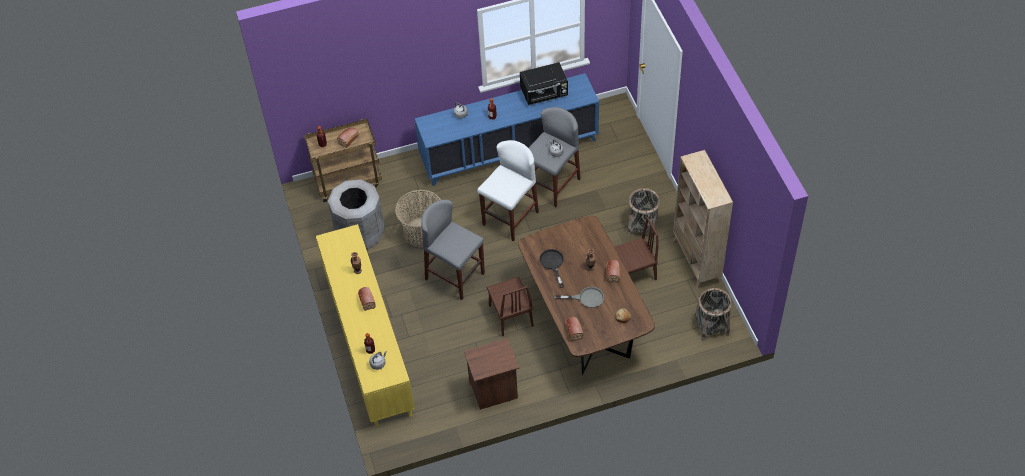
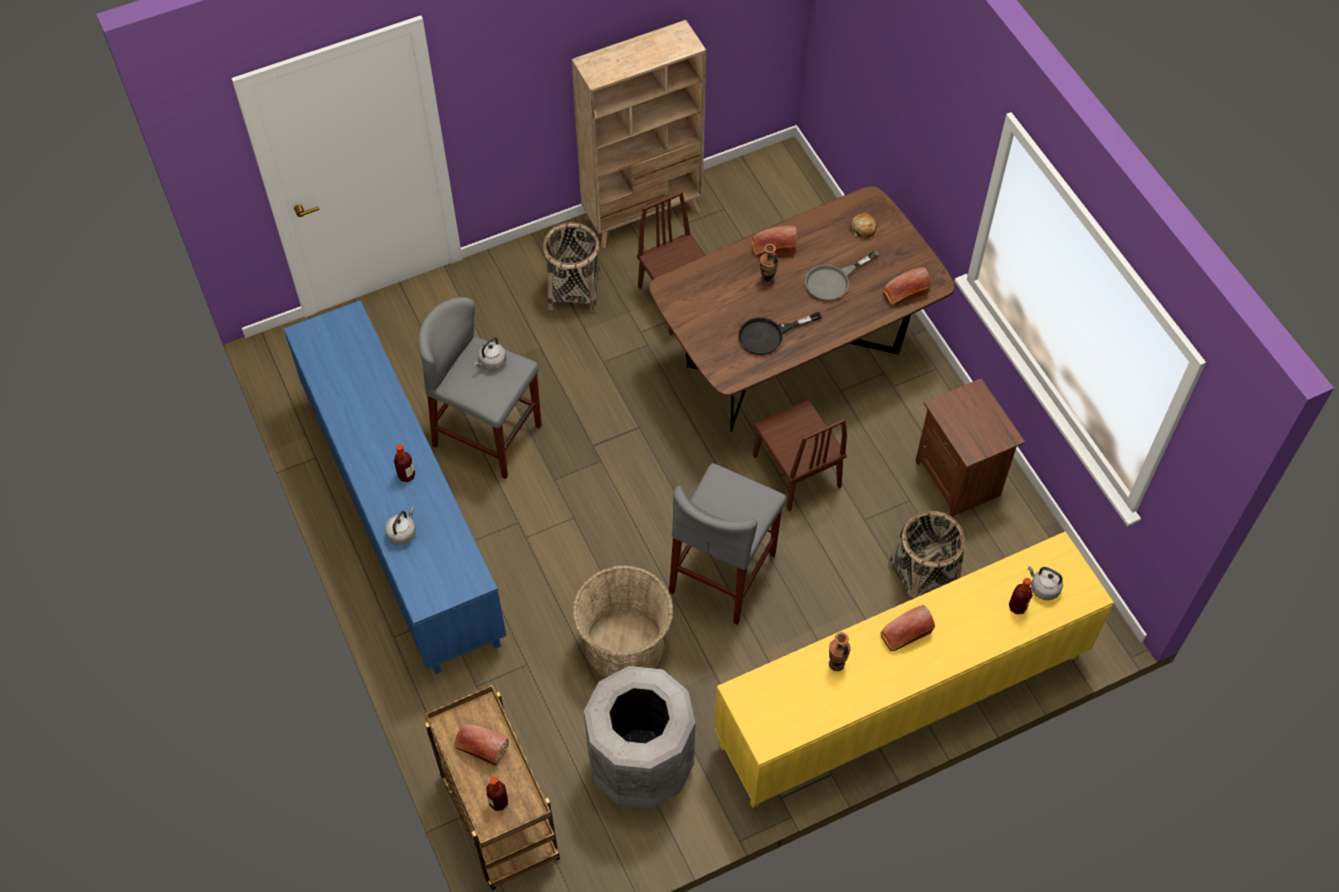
camera: 100 degrees left, 5 degrees up
white stool [477,140,539,241] -> none
brown chair [486,277,534,336] -> brown chair turned 90 degrees clockwise [753,399,847,511]
black microwave [520,62,568,105] -> none
grey frying pan [555,287,604,308] -> grey frying pan turned 120 degrees counterclockwise [805,250,880,301]
basket [694,288,732,341] -> basket moved to [888,511,965,601]

